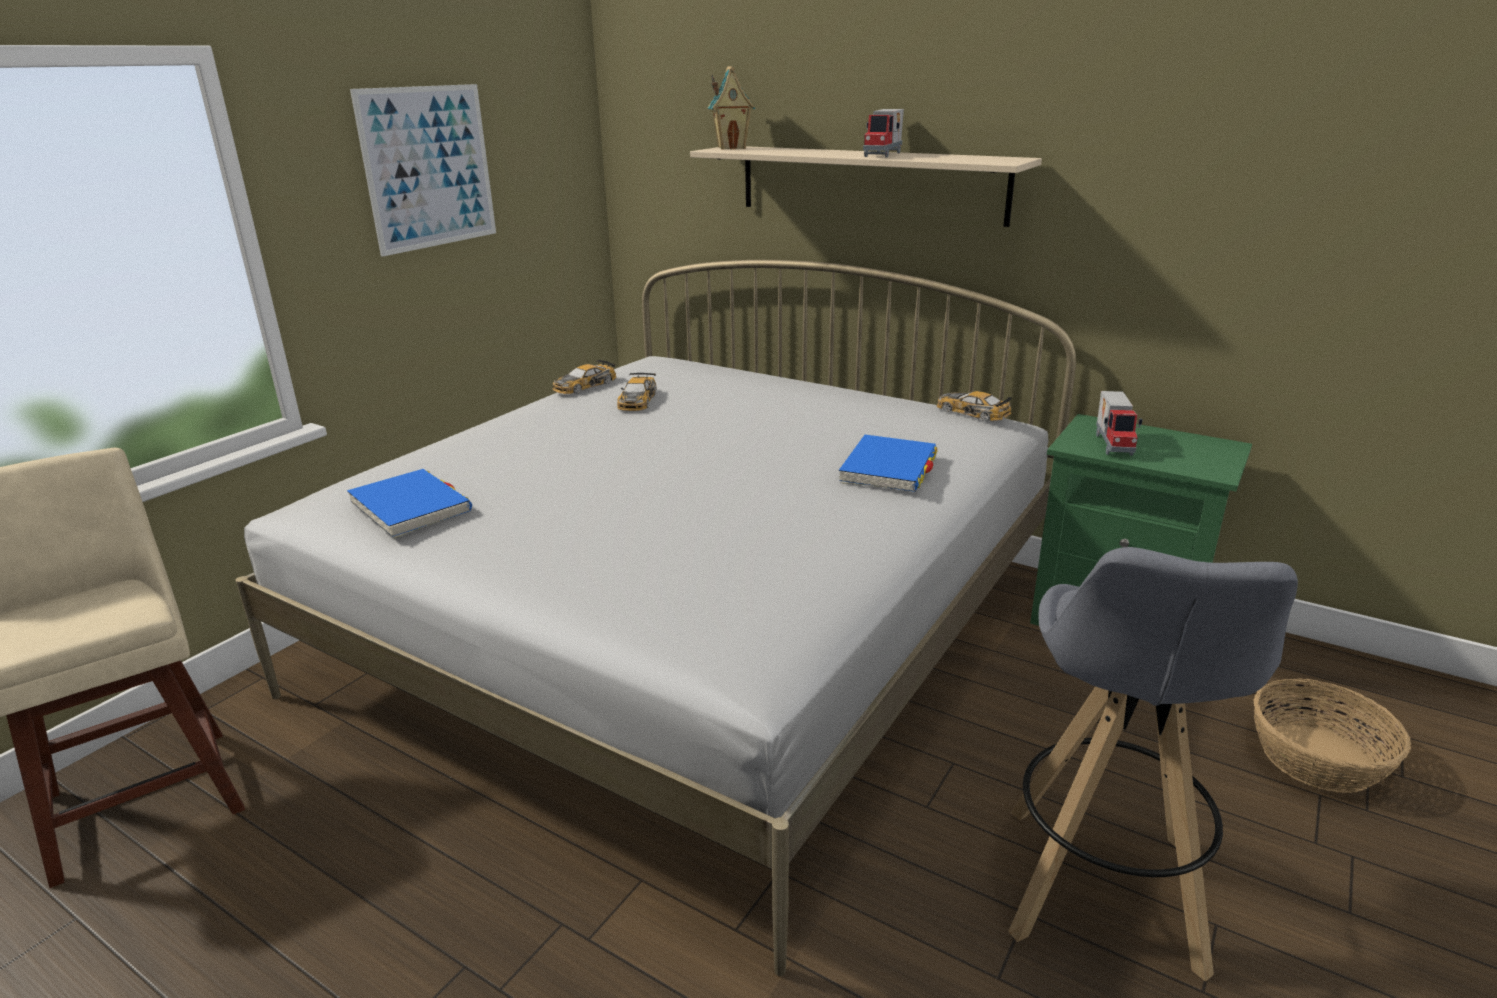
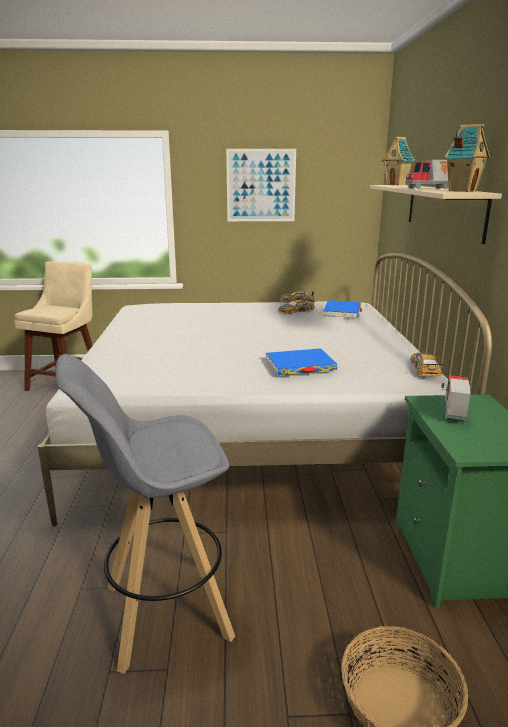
camera: 55 degrees right, 5 degrees down
blue book [347,469,472,539] -> blue book moved to [323,300,362,318]
toy truck [1096,391,1142,456] -> toy truck turned 135 degrees clockwise [441,375,471,422]
none -> toy house [444,124,490,192]

